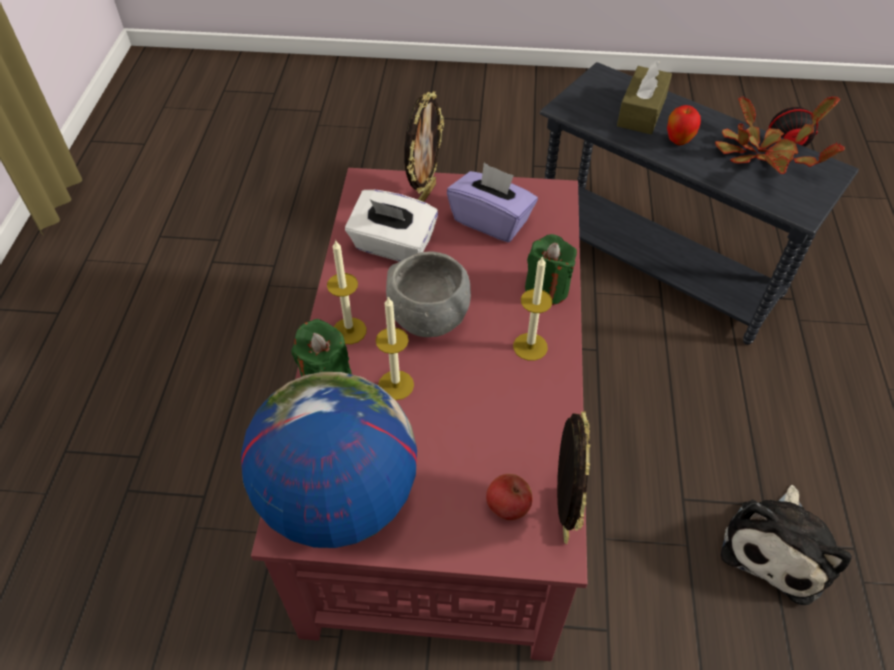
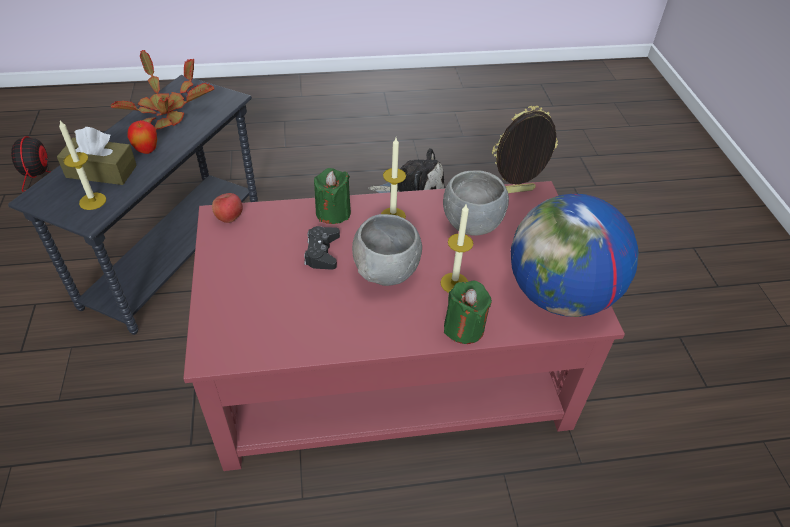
camera: 105 degrees left, 5 degrees down
candle [327,239,367,344] -> candle moved to [59,121,106,210]
white tissue box [345,190,438,262] -> none
picture frame [404,91,444,202] -> none
purple tissue box [447,163,538,242] -> none
apple [486,474,532,520] -> apple moved to [212,193,243,223]
none -> black game controller [304,226,340,270]
none -> grey bowl [443,170,509,236]

